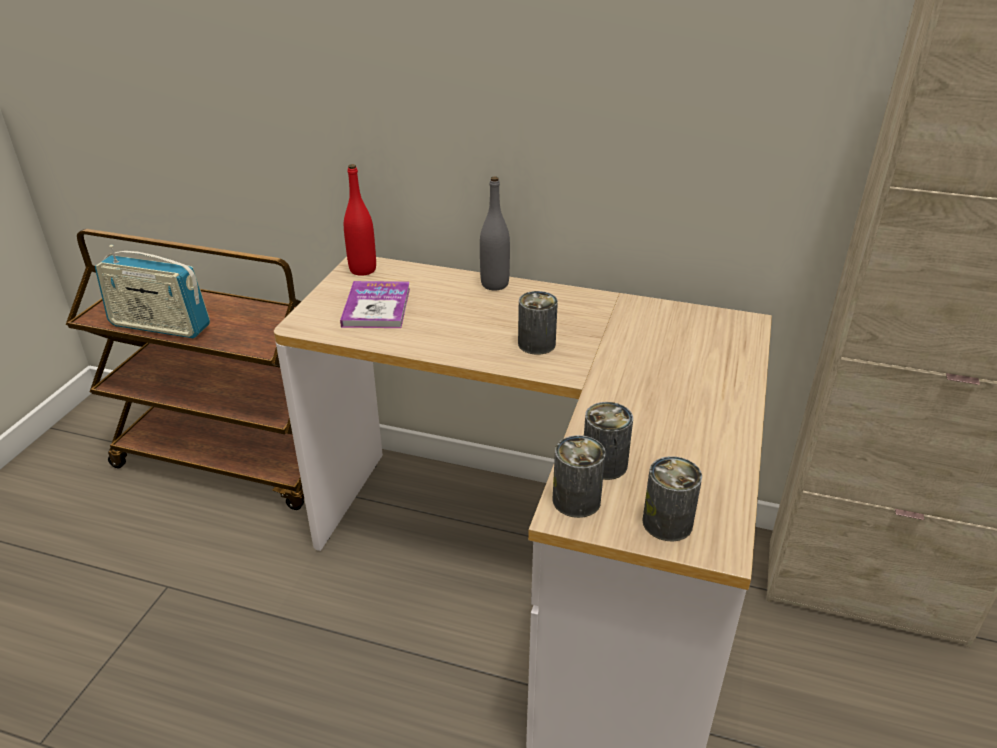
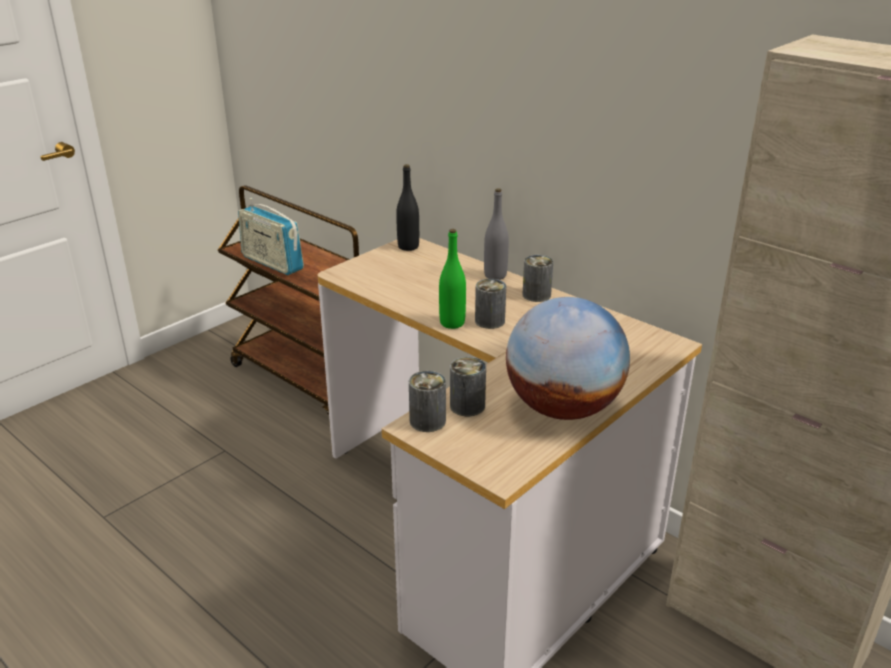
camera: 25 degrees right, 5 degrees down
book [340,281,410,328] -> none
red bottle [344,164,376,276] -> black bottle [396,164,419,251]
can [643,456,702,541] -> can moved to [522,255,553,302]
none -> green bottle [439,229,466,329]
none -> globe [506,297,630,420]

